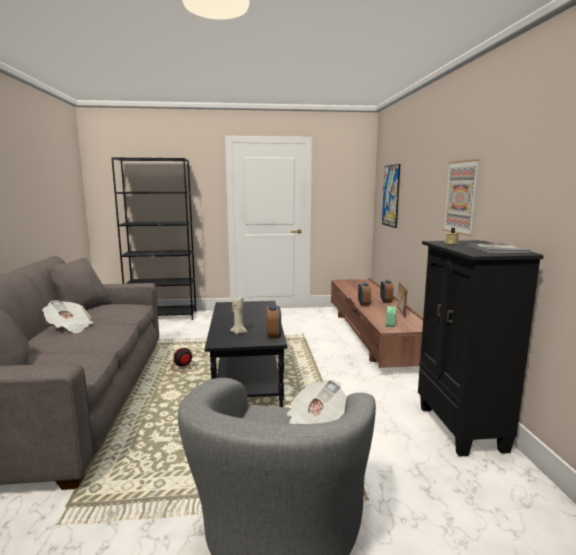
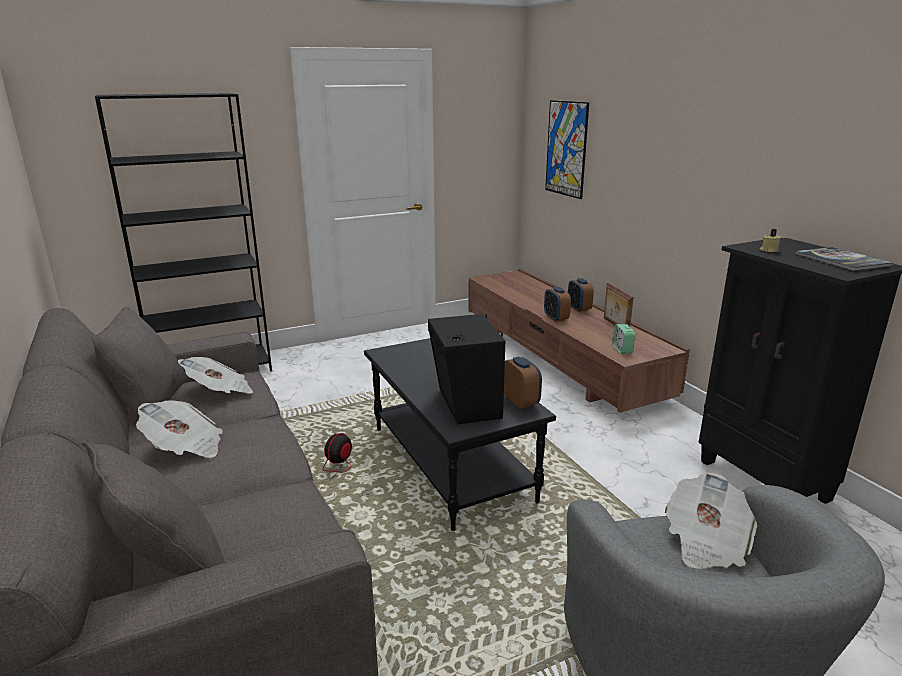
camera: 20 degrees left, 10 degrees up
beige candle [230,297,247,335] -> black speaker [428,314,505,424]
picture [443,159,480,236] -> none
none -> newspaper [178,357,253,393]

